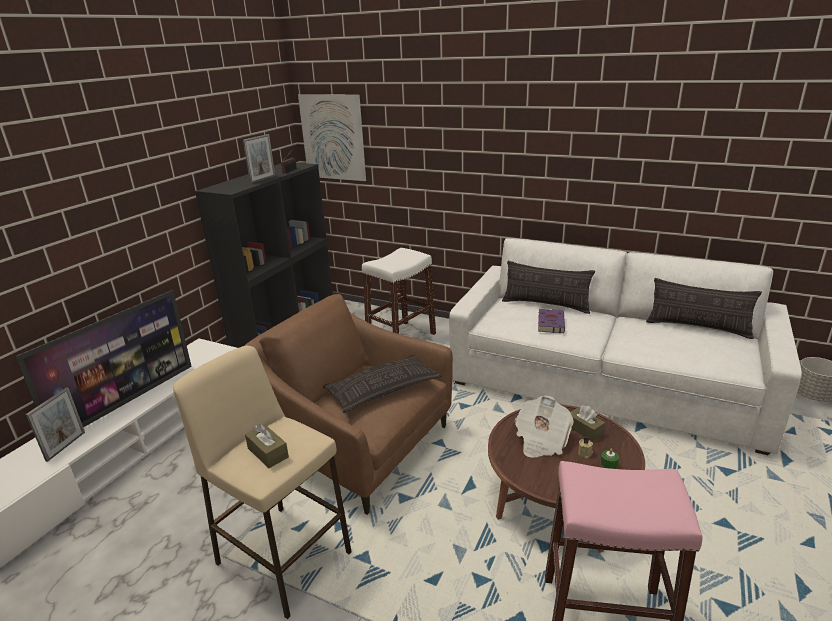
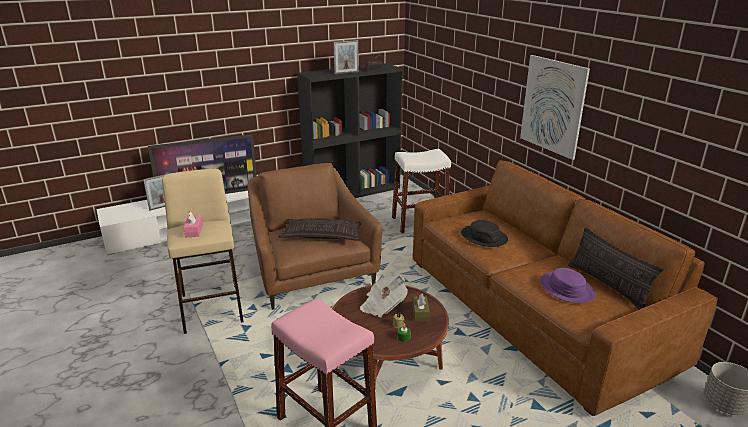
camera: 35 degrees right, 0 degrees up
brown tissue box [245,424,289,468] -> pink tissue box [183,212,203,237]
picture [298,94,366,181] -> picture moved to [520,55,590,160]
white sofa [449,238,802,455] -> brown sofa [413,160,718,416]
pillow [502,261,595,314] -> none
purple book [538,309,565,333] -> black hat [461,220,508,247]
none -> purple hat [540,268,596,303]

